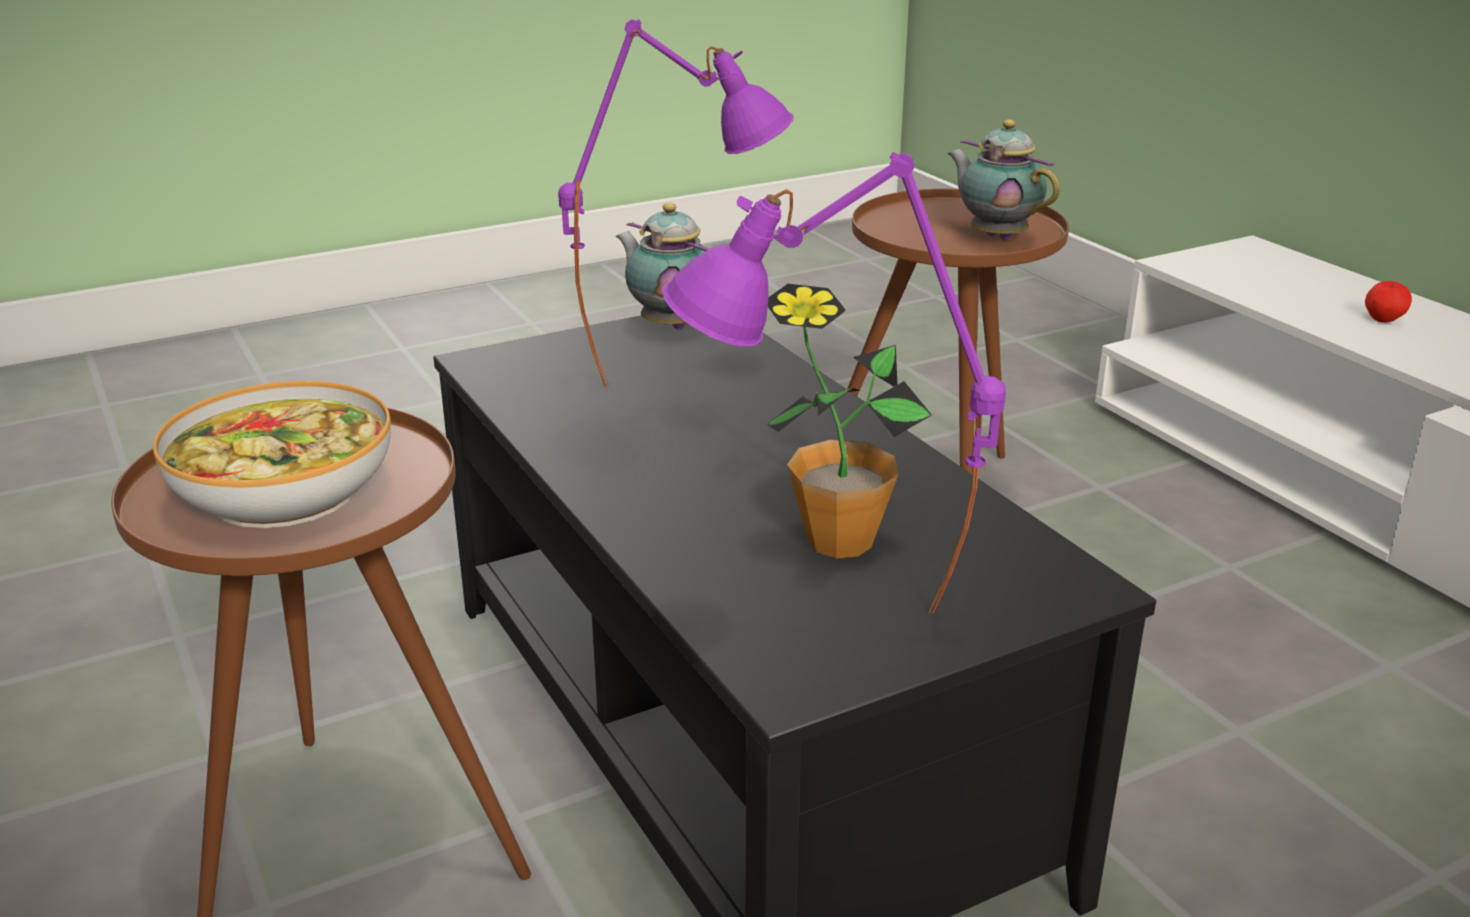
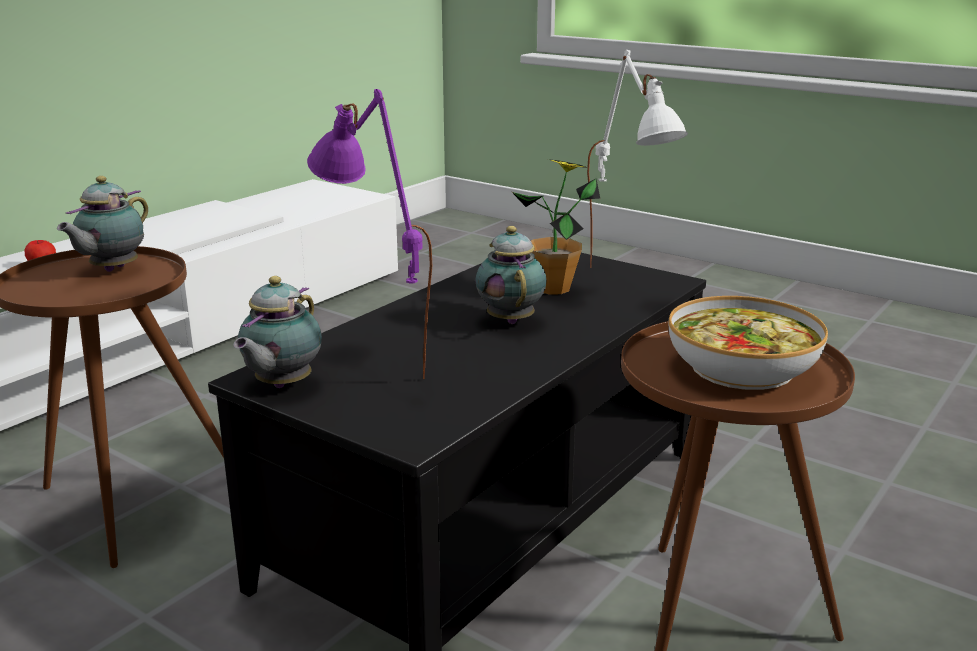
camera: 115 degrees left, 5 degrees down
purple table lamp [662,152,1006,614] -> white table lamp [587,50,688,268]
none -> teapot [475,226,547,324]

